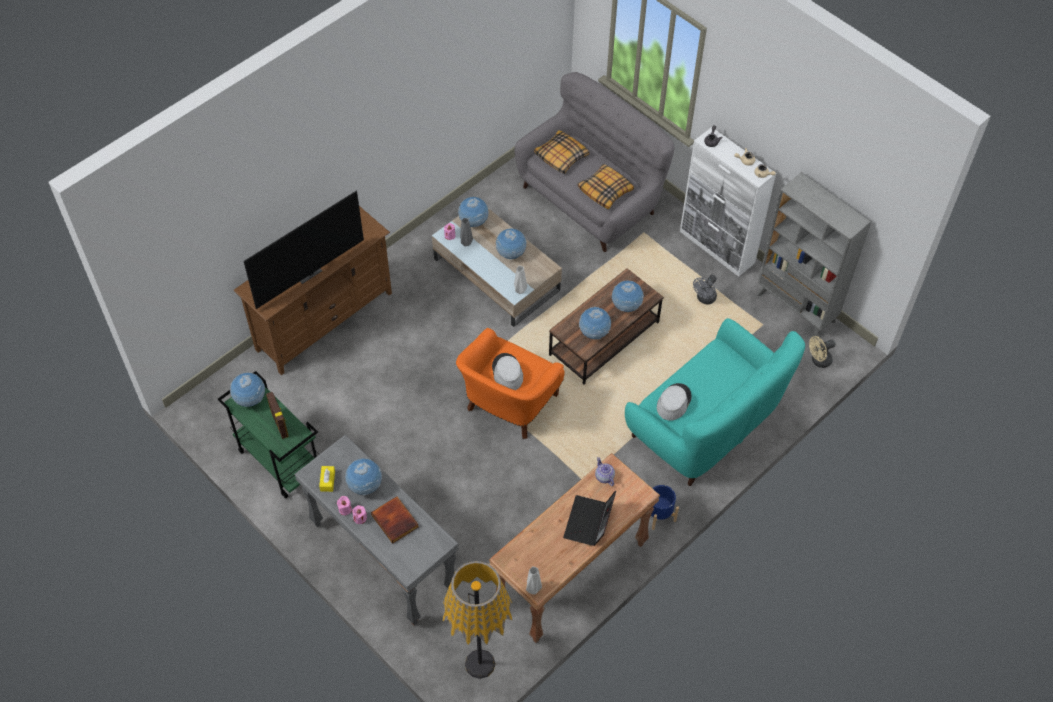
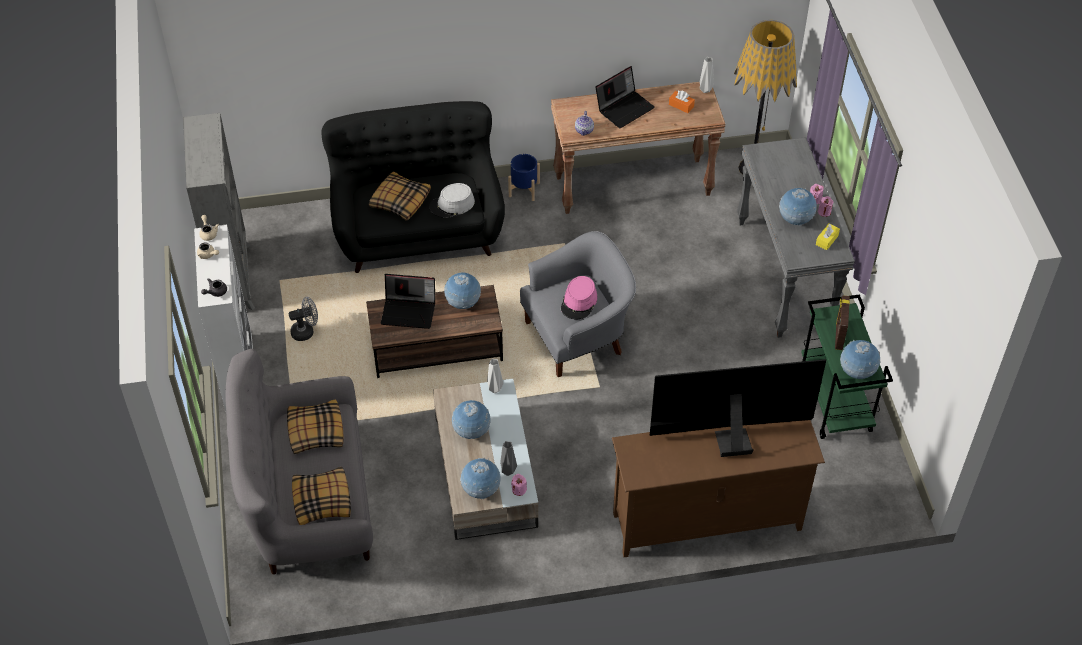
camera: 145 degrees left, 5 degrees down
book [371,496,419,543] -> none
orange armchair [456,328,565,439] -> grey armchair [520,231,636,377]
grey hat [492,353,523,390] -> pink hat [561,276,597,319]
globe [612,281,644,312] -> laptop [381,274,435,329]
turquoise sofa [625,318,805,486] -> black sofa [322,101,505,273]
beige fan [809,336,835,368] -> none
none -> pillow [369,171,431,221]
none -> orange tissue box [669,91,695,113]

